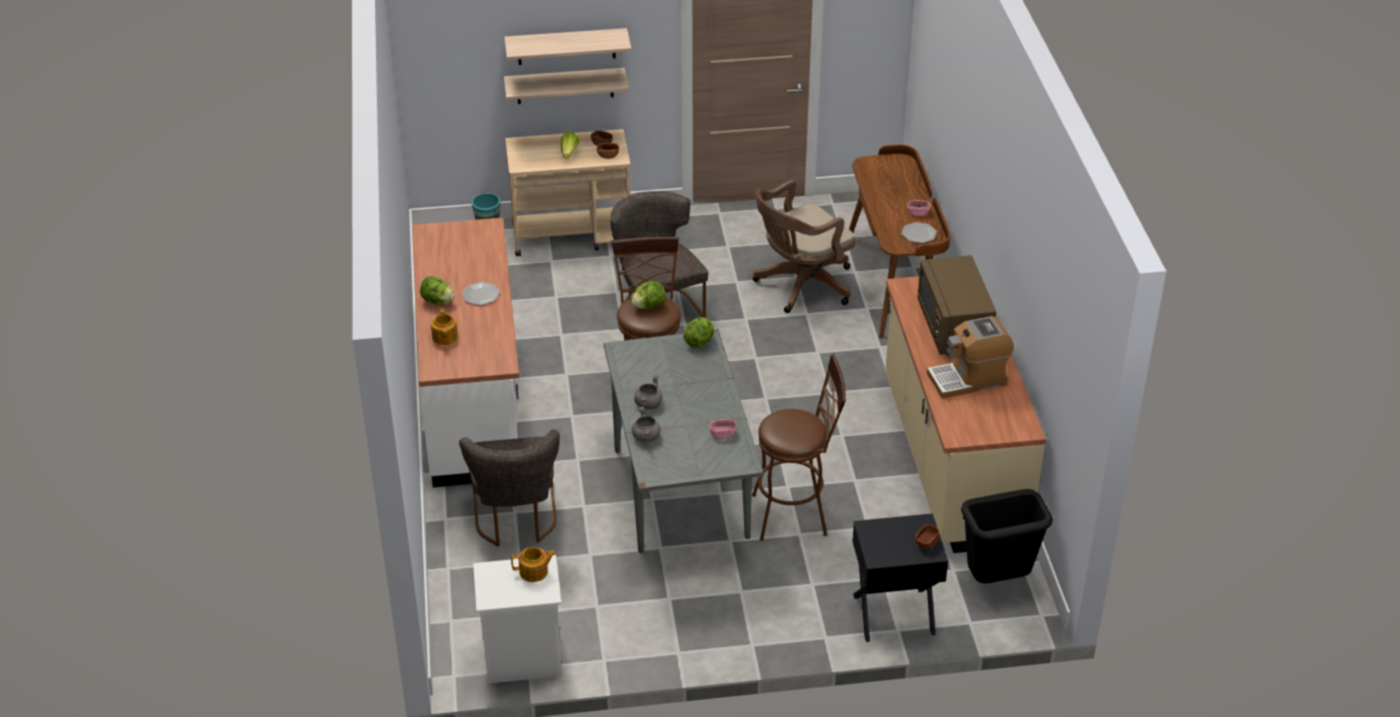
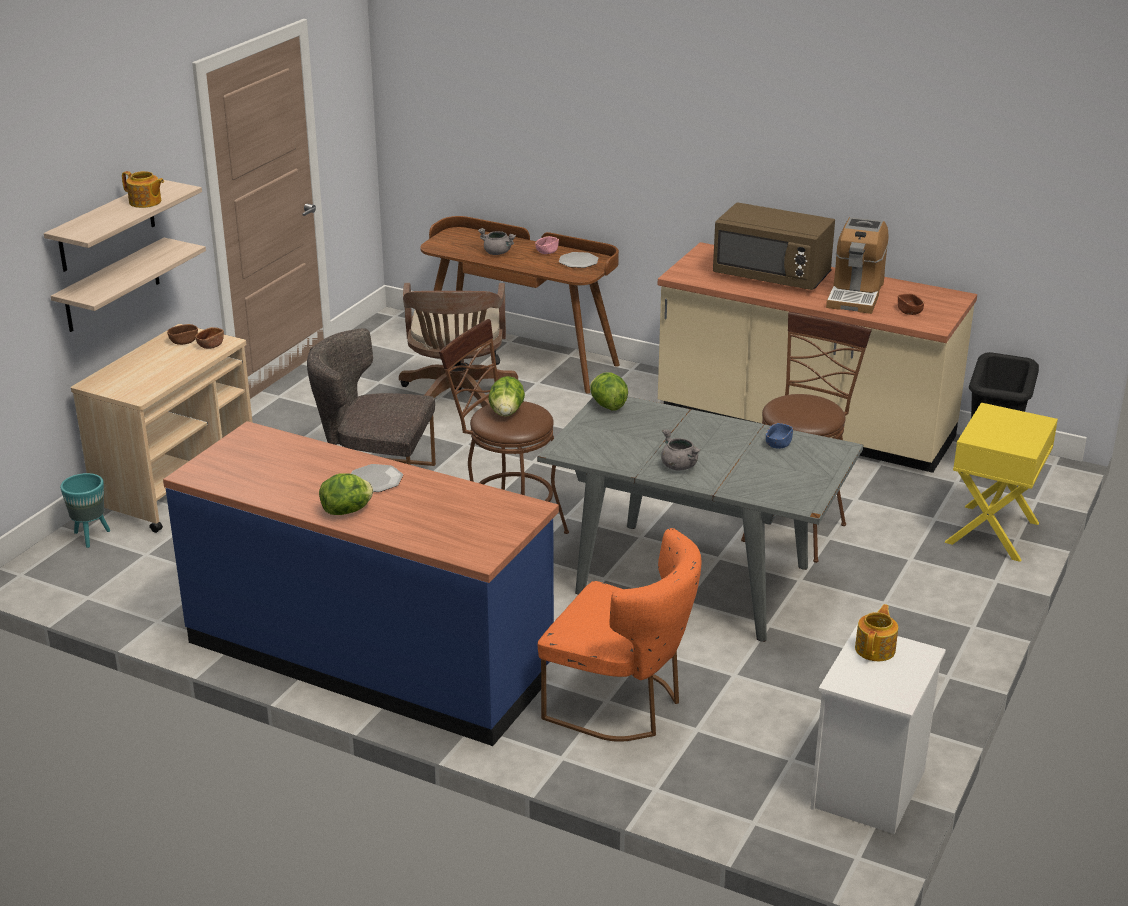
camera: 55 degrees left, 10 degrees down
white counter [412,218,519,488] -> blue counter [163,421,559,746]
teapot [431,308,458,345] -> teapot moved to [122,171,164,208]
grey chair [459,429,560,547] -> orange chair [538,528,701,742]
lettuce [561,132,580,159] -> none
grey cooking pot [632,407,661,442] -> grey cooking pot moved to [478,228,516,255]
pink bowl [710,419,737,439] -> blue bowl [766,423,793,449]
black nightstand [852,513,948,642] -> yellow nightstand [944,403,1058,562]
brown bowl [915,524,939,549] -> brown bowl moved to [898,294,924,315]

